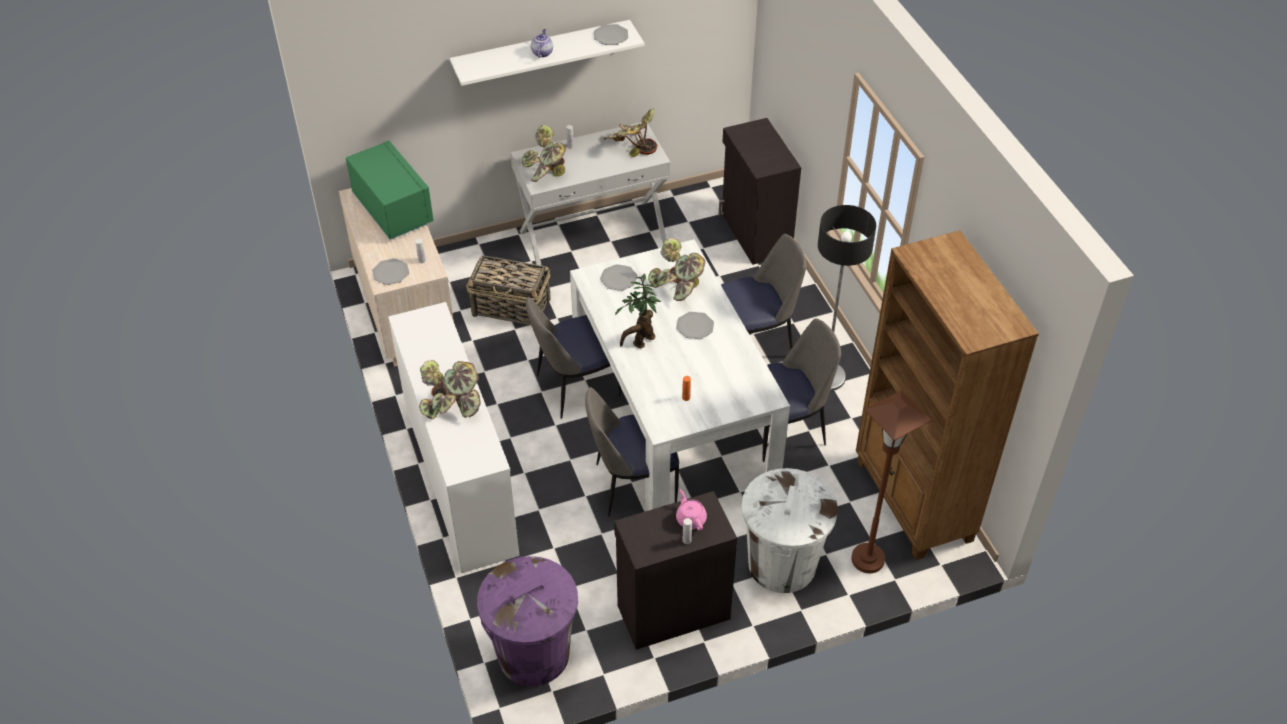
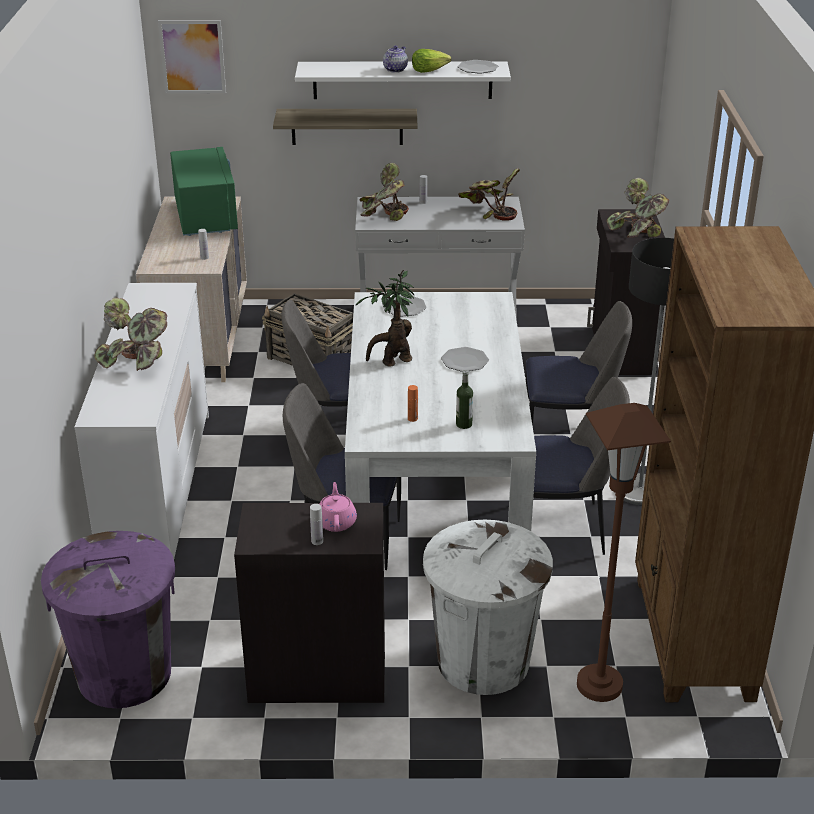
camera: 20 degrees right, 15 degrees down
plate [372,259,409,285] -> none
potted plant [648,238,705,301] -> potted plant moved to [607,178,670,238]
none -> picture [158,20,226,93]
none -> shelf [273,109,417,145]
none -> lettuce [412,49,451,73]
none -> bottle [456,370,473,429]

